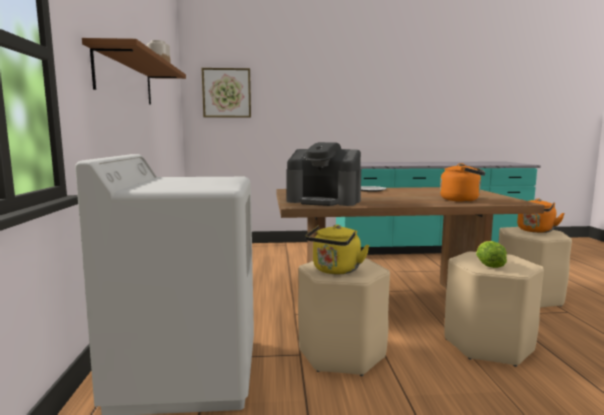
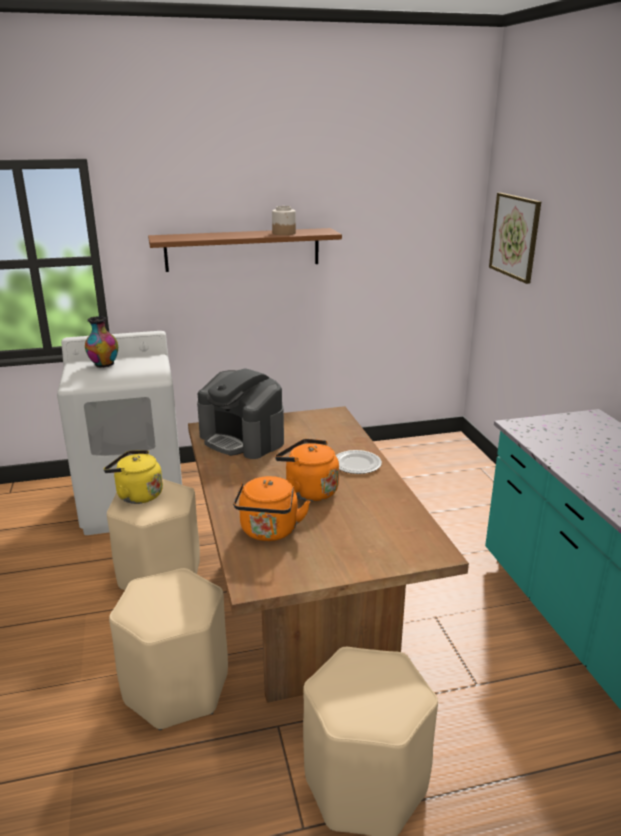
camera: 80 degrees right, 15 degrees up
coffee machine [286,142,361,206] -> coffee machine turned 60 degrees counterclockwise [197,368,284,459]
lettuce [476,241,507,268] -> none
orange kettle [517,198,565,233] -> orange kettle moved to [275,439,339,501]
none -> vase [85,316,118,368]

